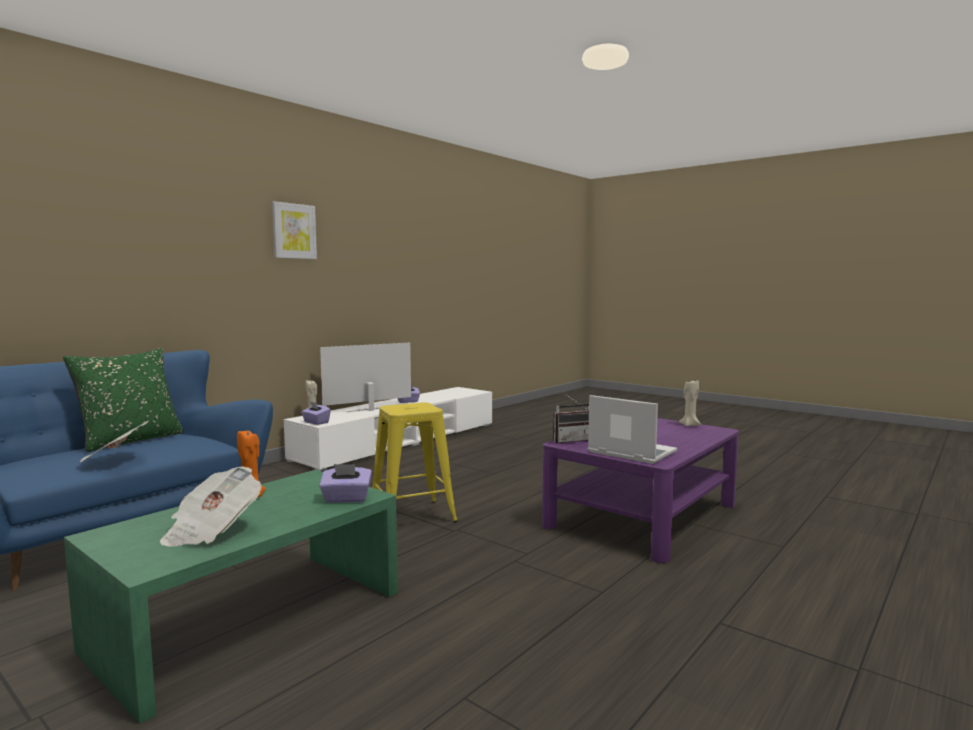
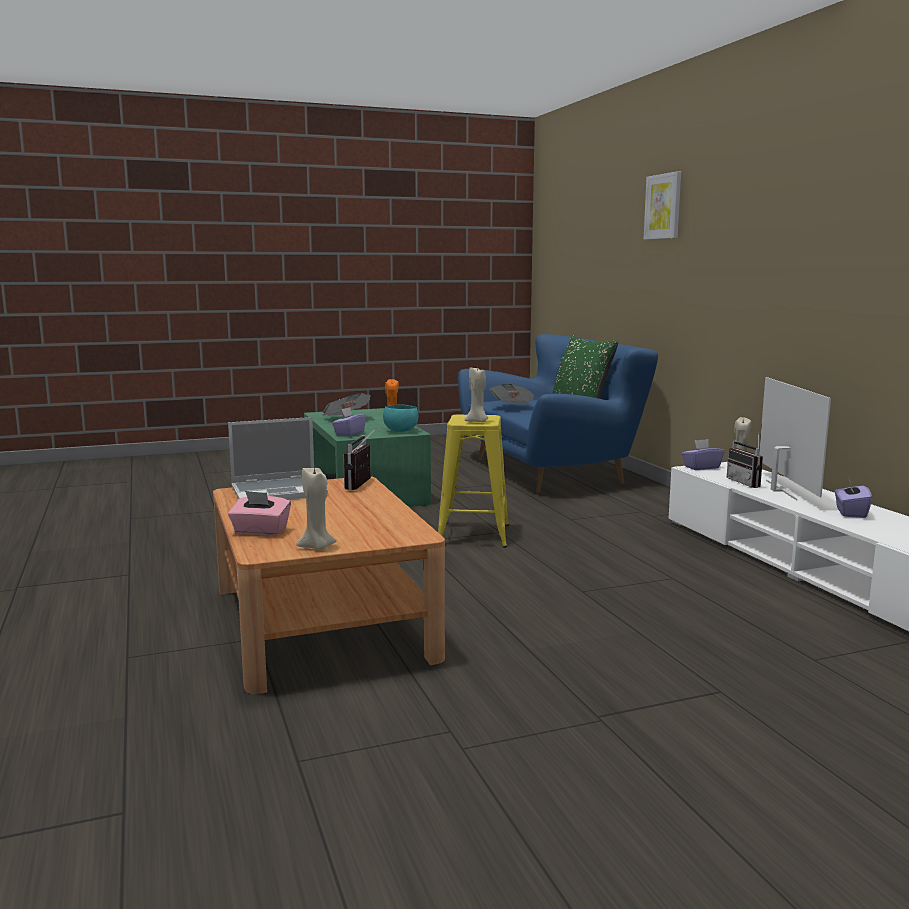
camera: 120 degrees right, 5 degrees up
picture [272,201,317,259] -> picture moved to [644,171,681,240]
purple coffee table [542,418,739,563] -> brown coffee table [213,476,445,694]
none -> pink tissue box [228,491,291,535]
none -> turquoise bowl [383,405,418,432]
none -> beige candle [465,366,488,422]
none -> radio [727,432,763,488]

